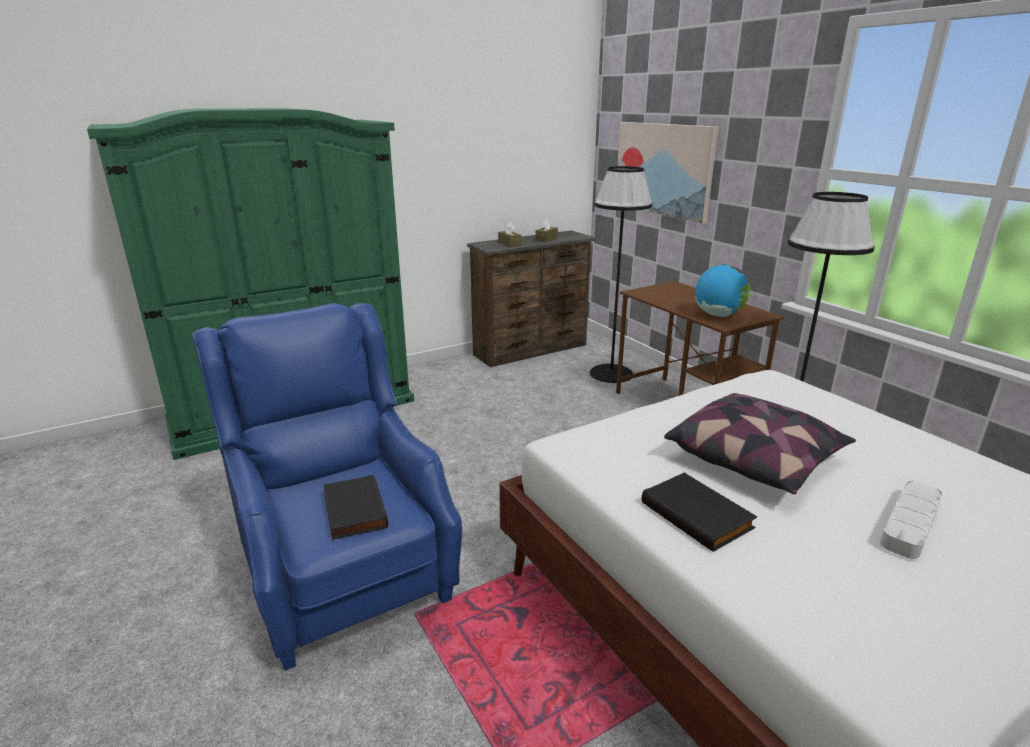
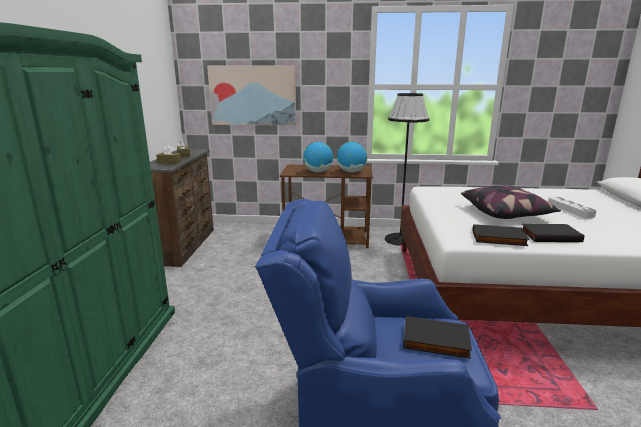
camera: 55 degrees left, 5 degrees down
black floor lamp [590,166,652,383] -> none
none -> globe [303,141,333,172]
none -> black book [473,224,529,246]

